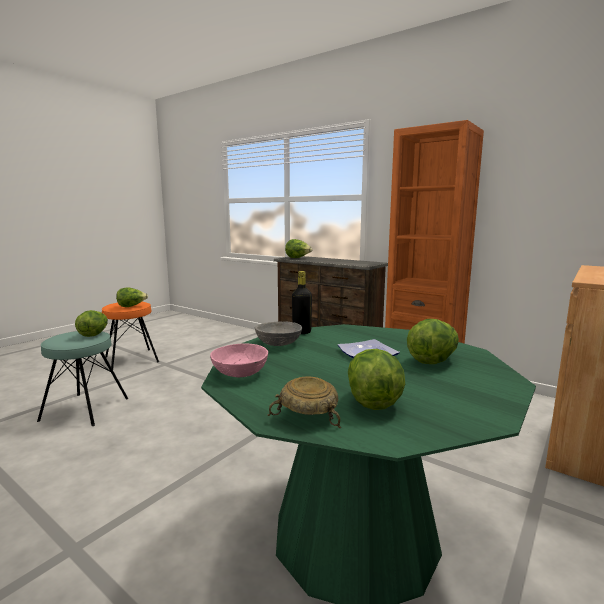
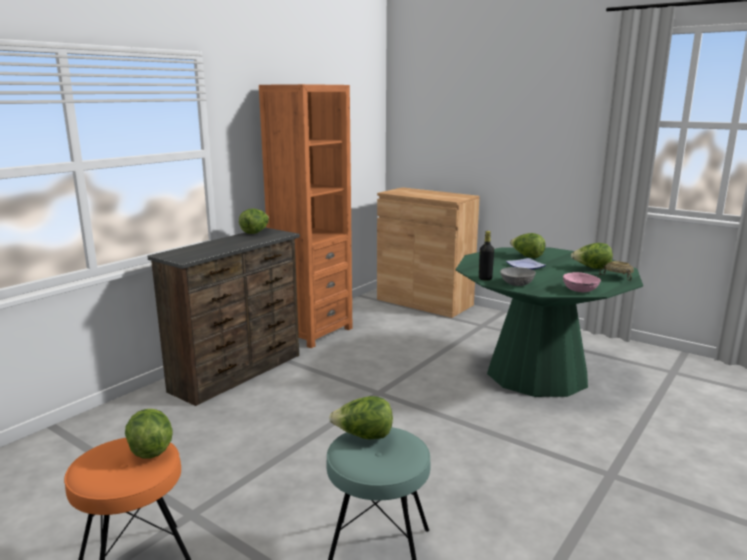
camera: 90 degrees left, 5 degrees up
lettuce [285,239,312,258] -> lettuce moved to [239,209,269,234]

